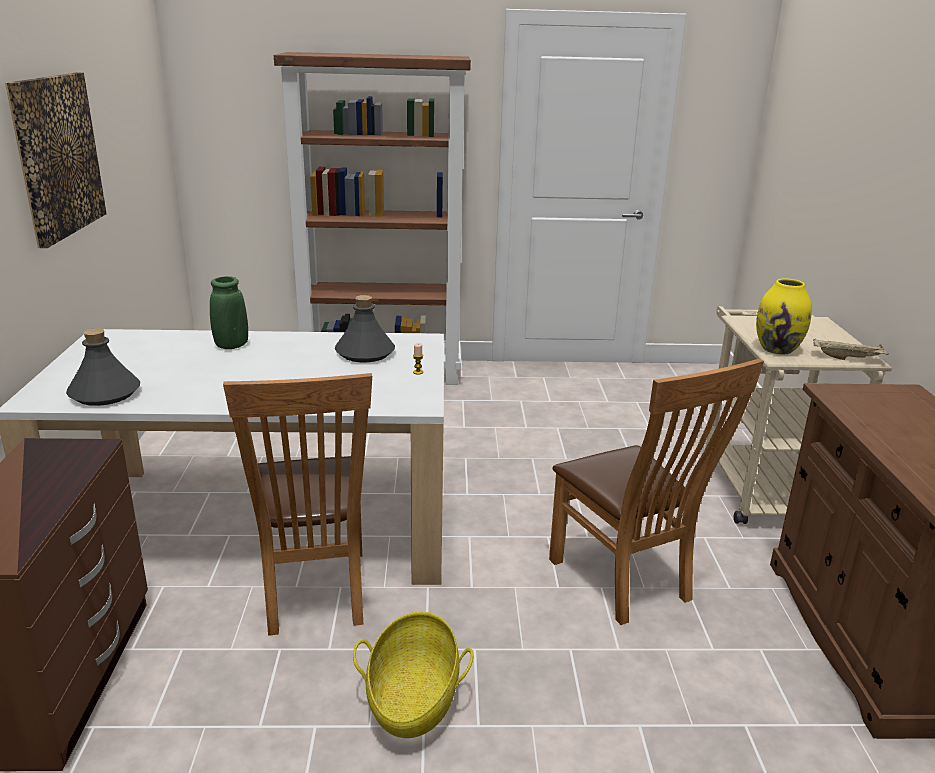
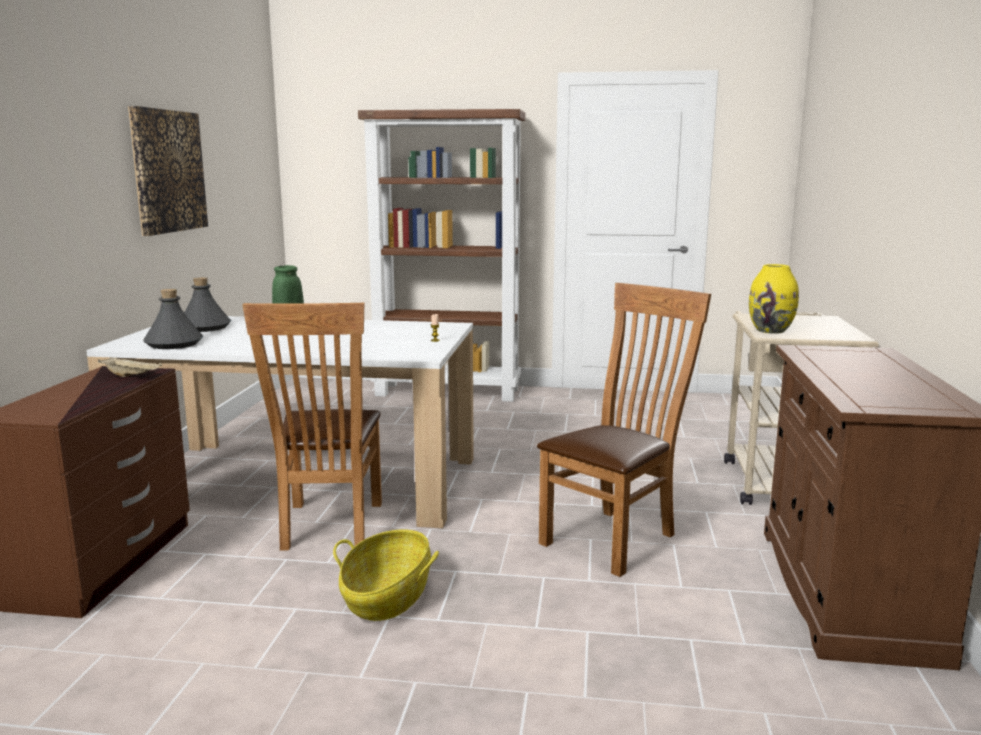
camera: 10 degrees right, 10 degrees down
grey bottle [335,295,395,362] -> grey bottle moved to [184,277,231,332]
brown chair [549,358,764,625] -> brown chair turned 120 degrees counterclockwise [537,283,711,577]
beige tray [813,338,889,360] -> beige tray moved to [98,357,162,377]

